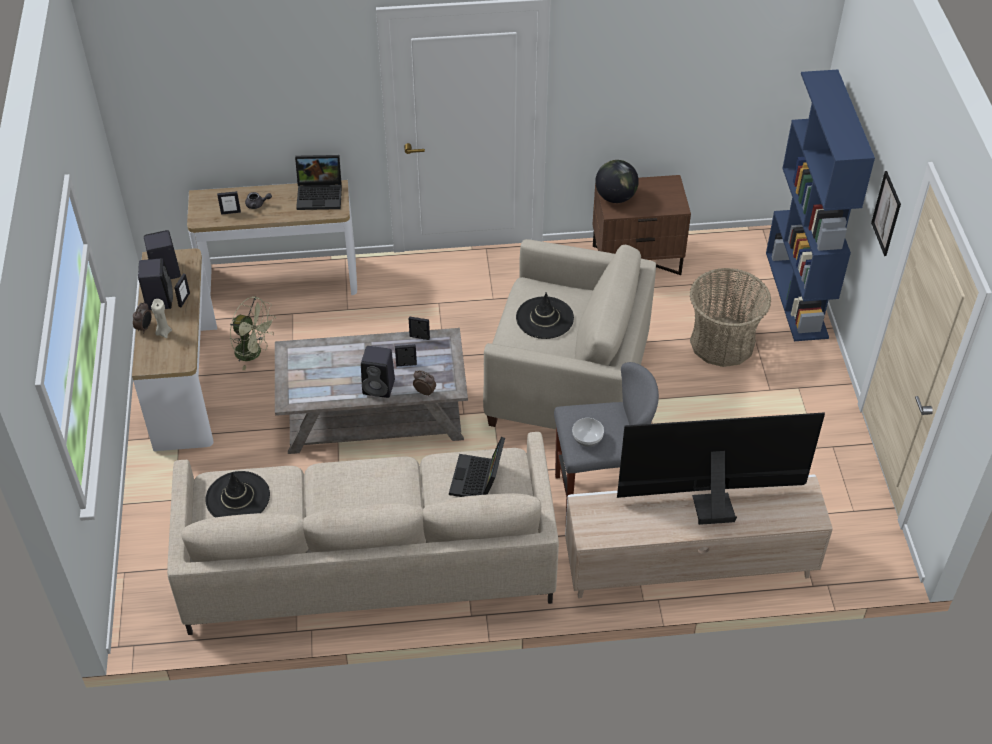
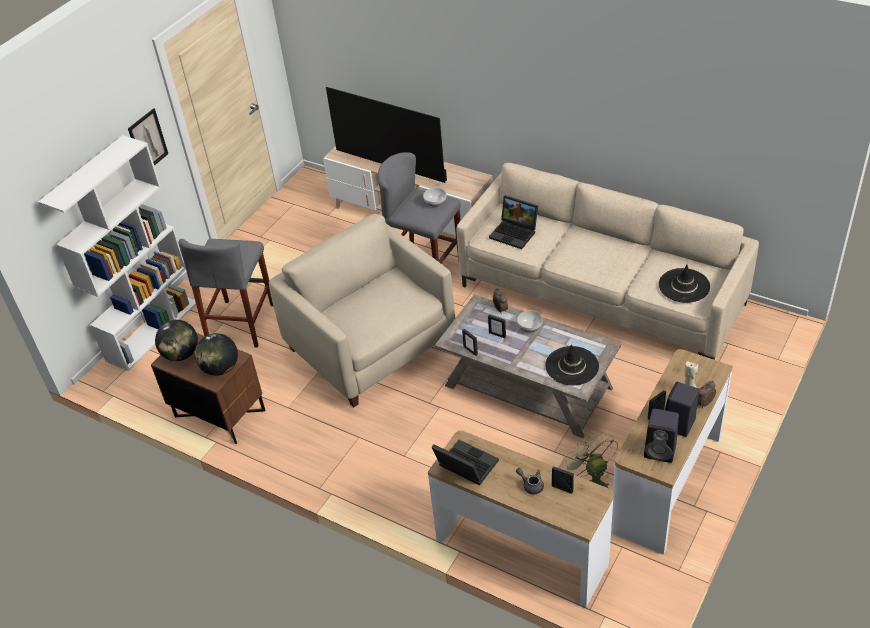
camera: 140 degrees left, 5 degrees down
black speaker [361,346,395,398] -> bowl [517,310,543,333]
laptop [449,437,505,497] -> laptop turned 75 degrees clockwise [489,195,538,249]
black hat [516,293,574,339] -> black hat moved to [545,345,599,385]
basket [690,268,771,367] -> grey stool [178,239,273,348]
blue bookcase [766,70,875,341] -> white bookcase [38,135,196,371]
none -> globe [155,320,198,361]

